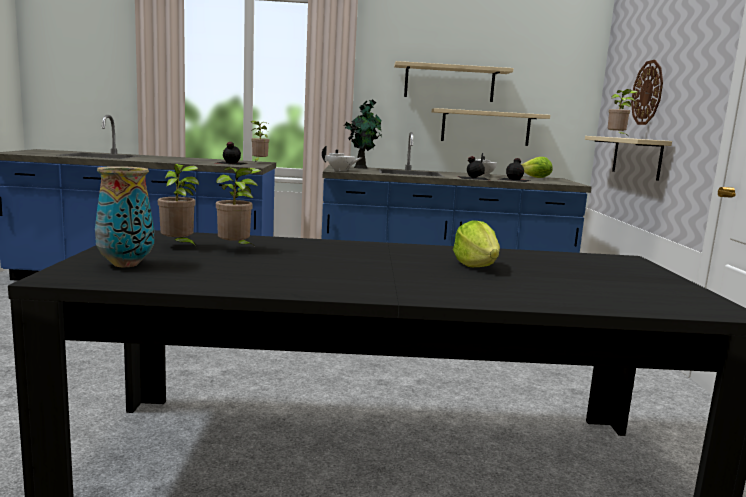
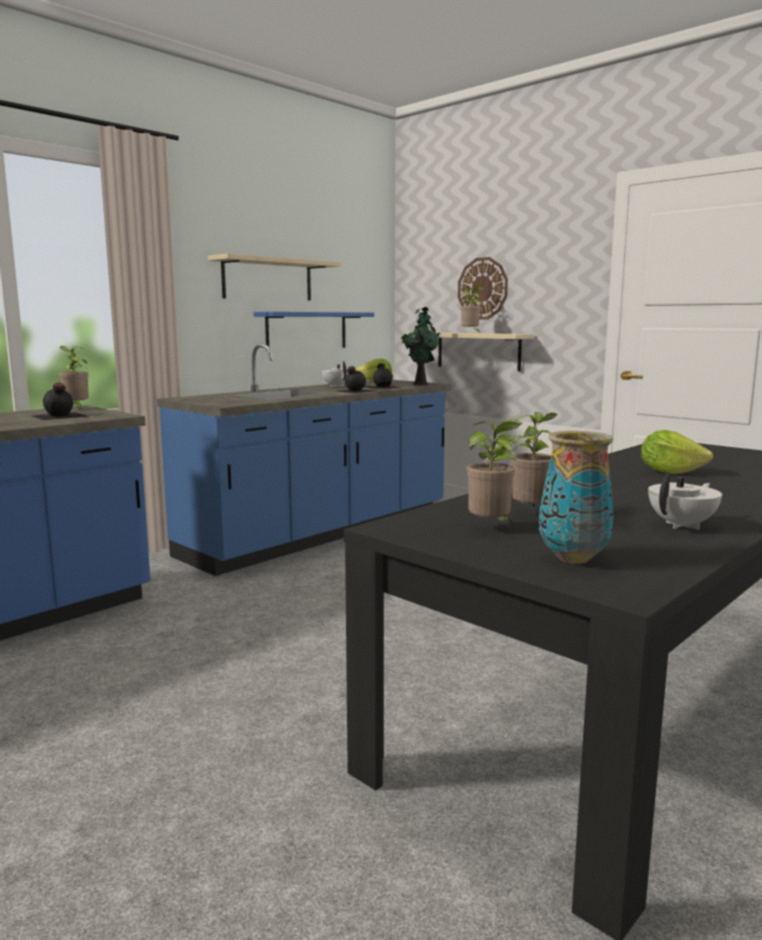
camera: 45 degrees left, 0 degrees up
white teapot [322,145,362,171] -> white teapot moved to [648,472,722,530]
potted plant [345,99,382,169] -> potted plant moved to [401,307,441,385]
beige shelf [432,108,550,146] -> blue shelf [253,312,374,351]

